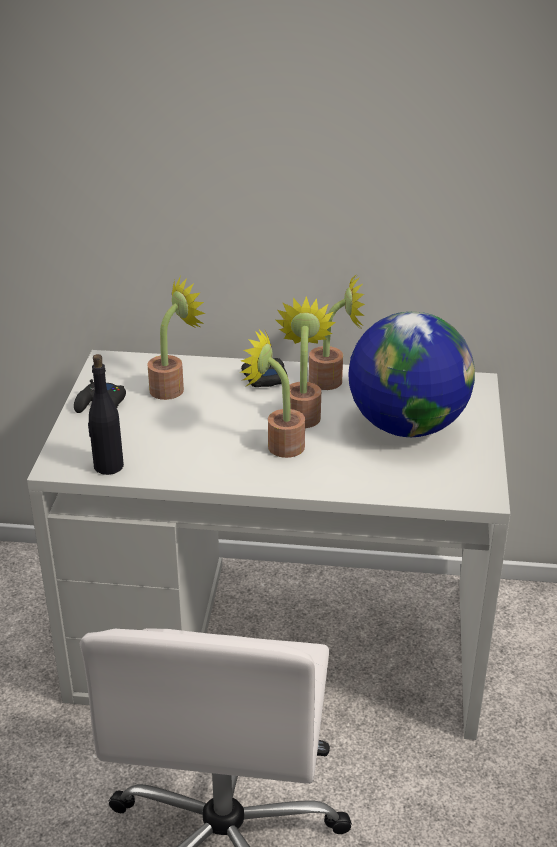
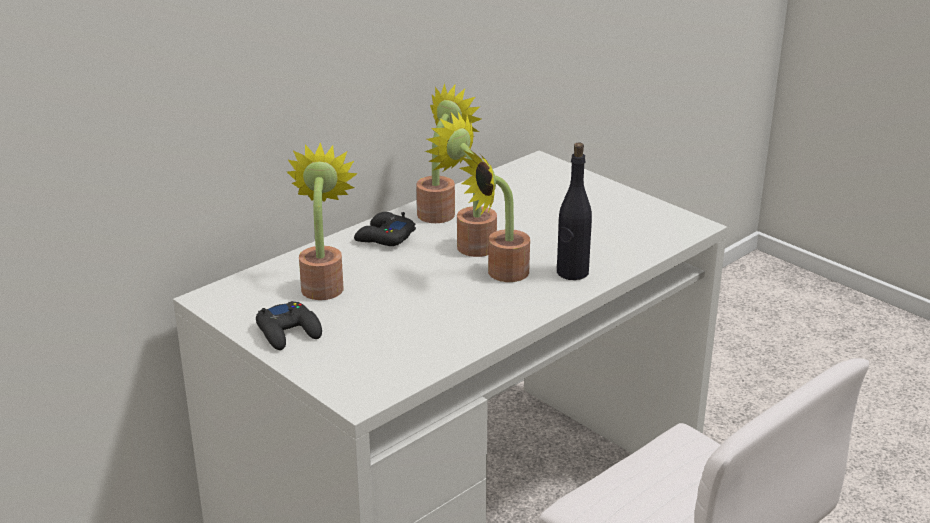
camera: 50 degrees left, 5 degrees down
black bottle [88,354,124,475] -> black bottle moved to [557,143,592,280]
globe [348,312,475,437] -> none

